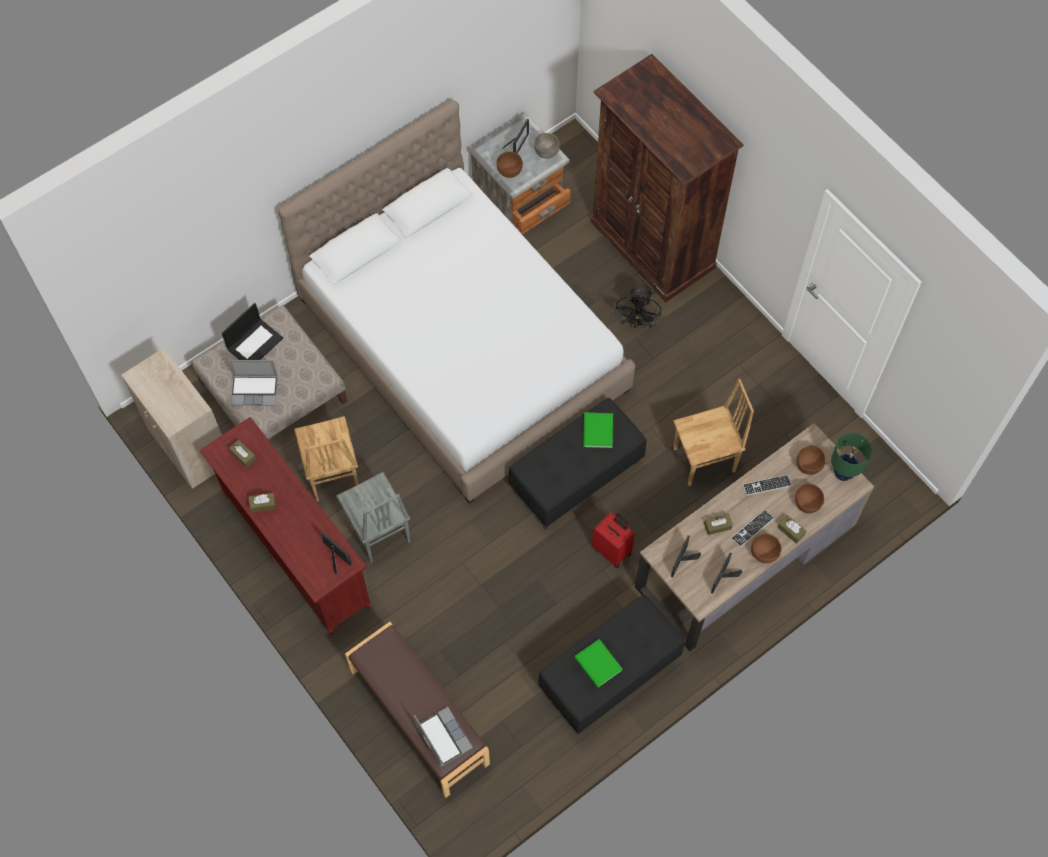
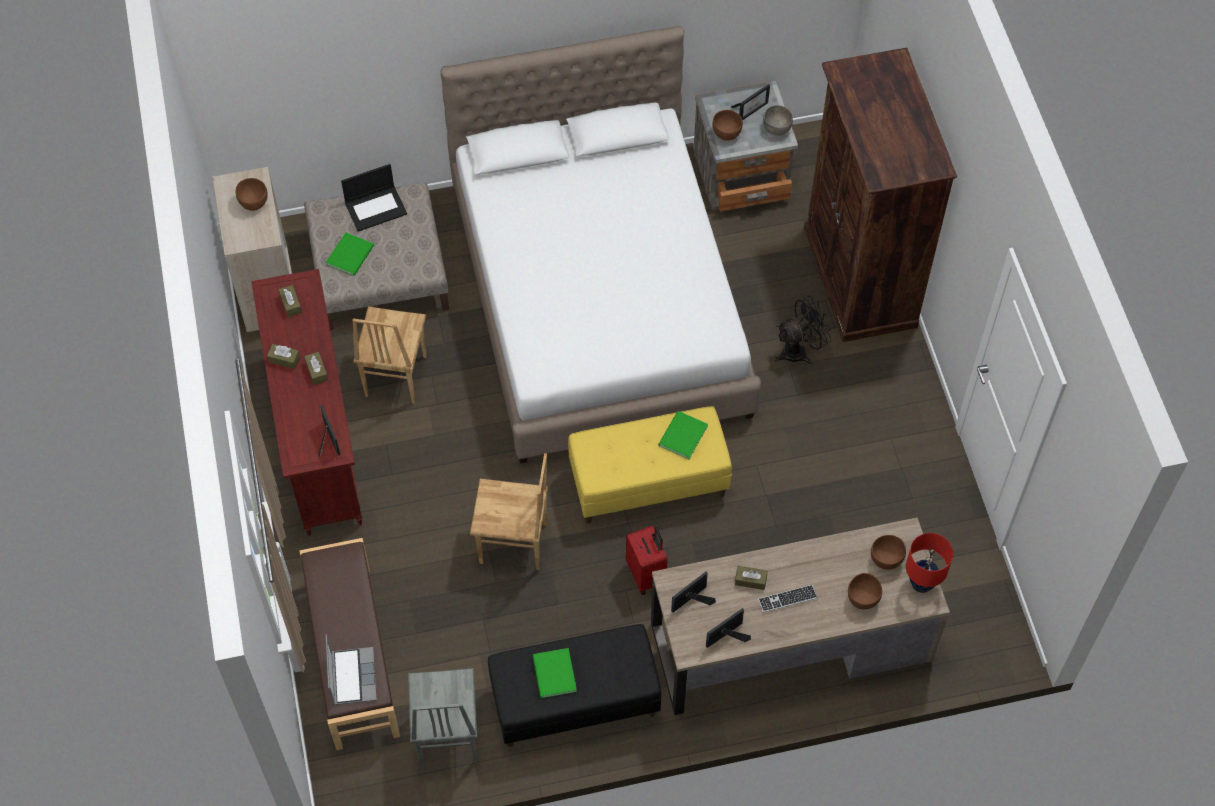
camera: 25 degrees right, 5 degrees down
laptop [228,360,278,406] -> green book [326,232,374,276]
grey chair [336,472,410,563] -> grey chair moved to [408,668,477,767]
black bench [508,398,647,529] -> yellow bench [568,406,732,523]
black fan [615,282,661,328] -> black fan turned 150 degrees counterclockwise [774,296,832,364]
brown chair [673,379,754,486] -> brown chair moved to [470,453,548,570]
keyboard [743,475,792,496] -> none
brown bowl [751,534,781,563] -> brown bowl moved to [236,178,268,211]
brown tissue box [778,515,806,544] -> brown tissue box moved to [304,352,328,385]
green table lamp [831,433,872,481] -> red table lamp [906,533,953,593]

